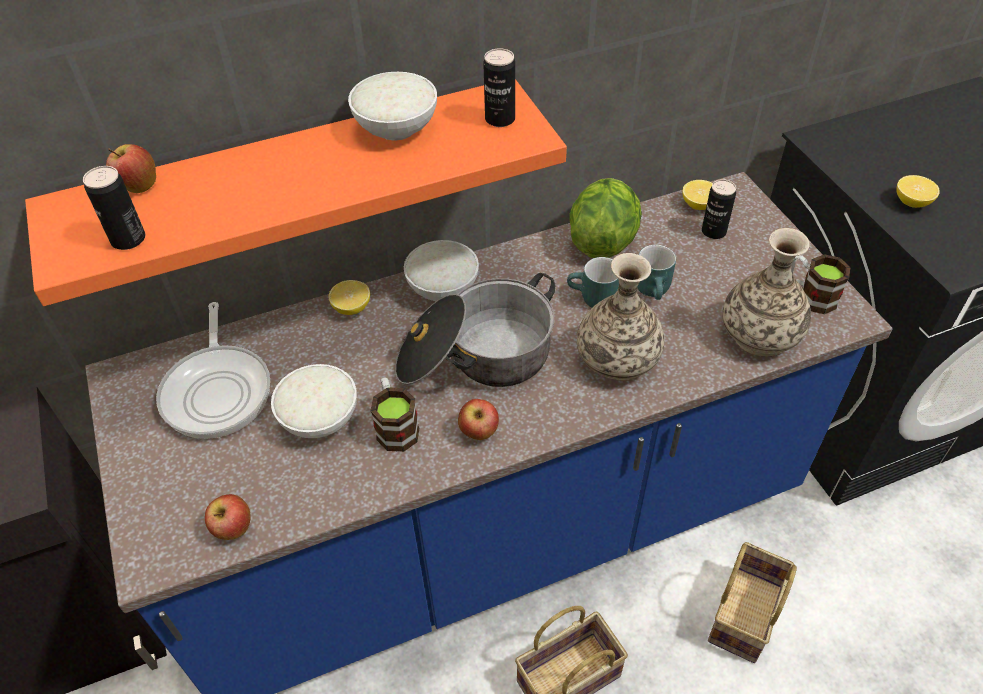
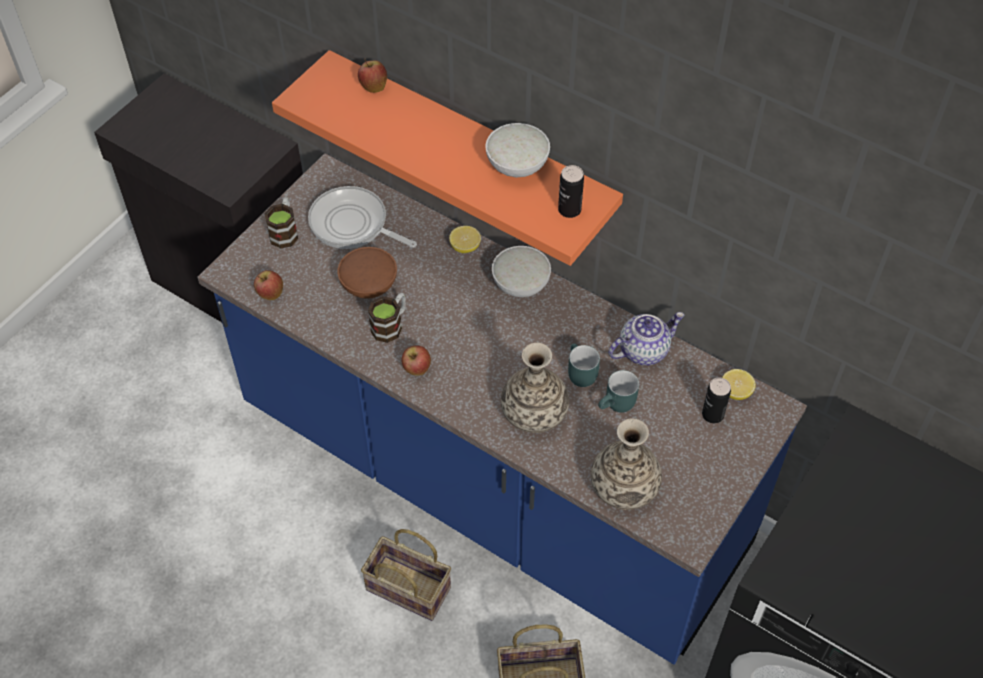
camera: 55 degrees right, 5 degrees up
can [83,166,146,250] -> none
frying pan [156,302,270,439] -> frying pan turned 75 degrees clockwise [308,186,417,249]
white bowl [271,364,357,438] -> brown bowl [337,247,397,299]
cooking pot [395,273,556,387] -> none
lettuce [569,178,642,258] -> teapot [608,312,685,366]
mug [791,254,851,314] -> mug moved to [264,197,298,248]
lemon [896,175,940,208] -> none

